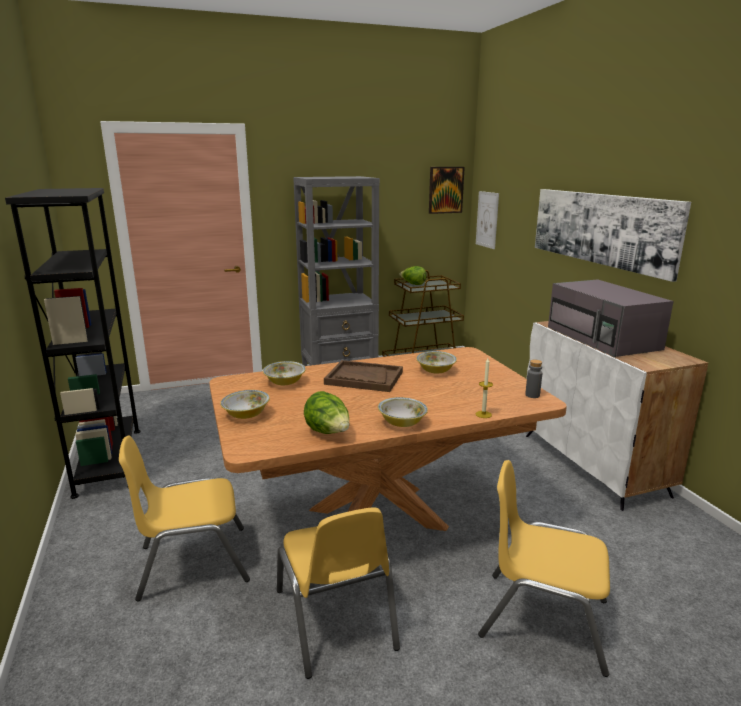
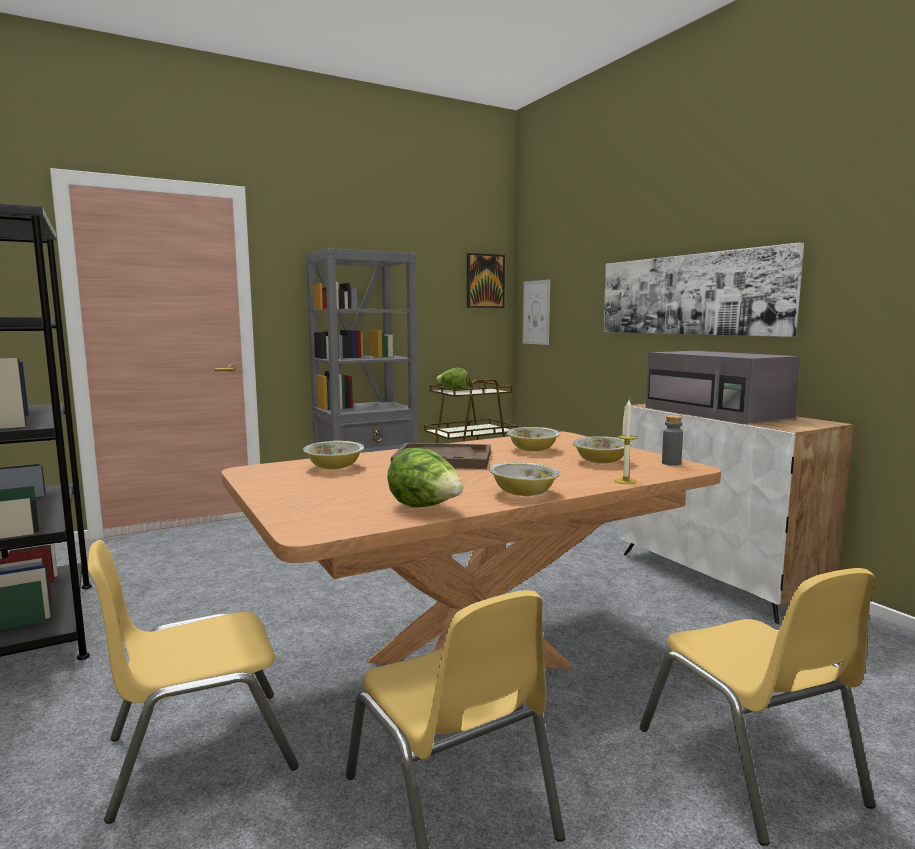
camera: 10 degrees left, 10 degrees down
bowl [220,390,270,419] -> bowl moved to [572,436,632,463]
yellow chair [478,460,610,677] -> yellow chair turned 120 degrees counterclockwise [639,568,876,846]

